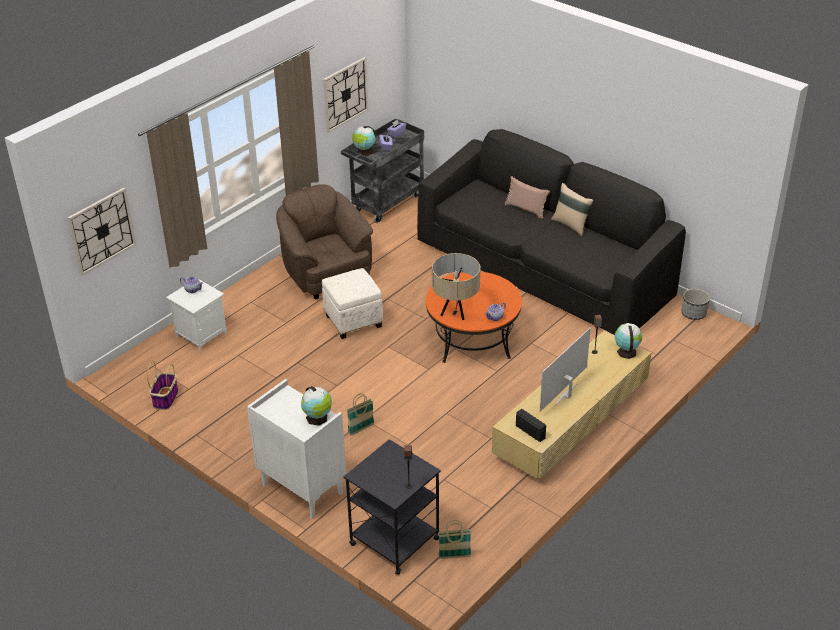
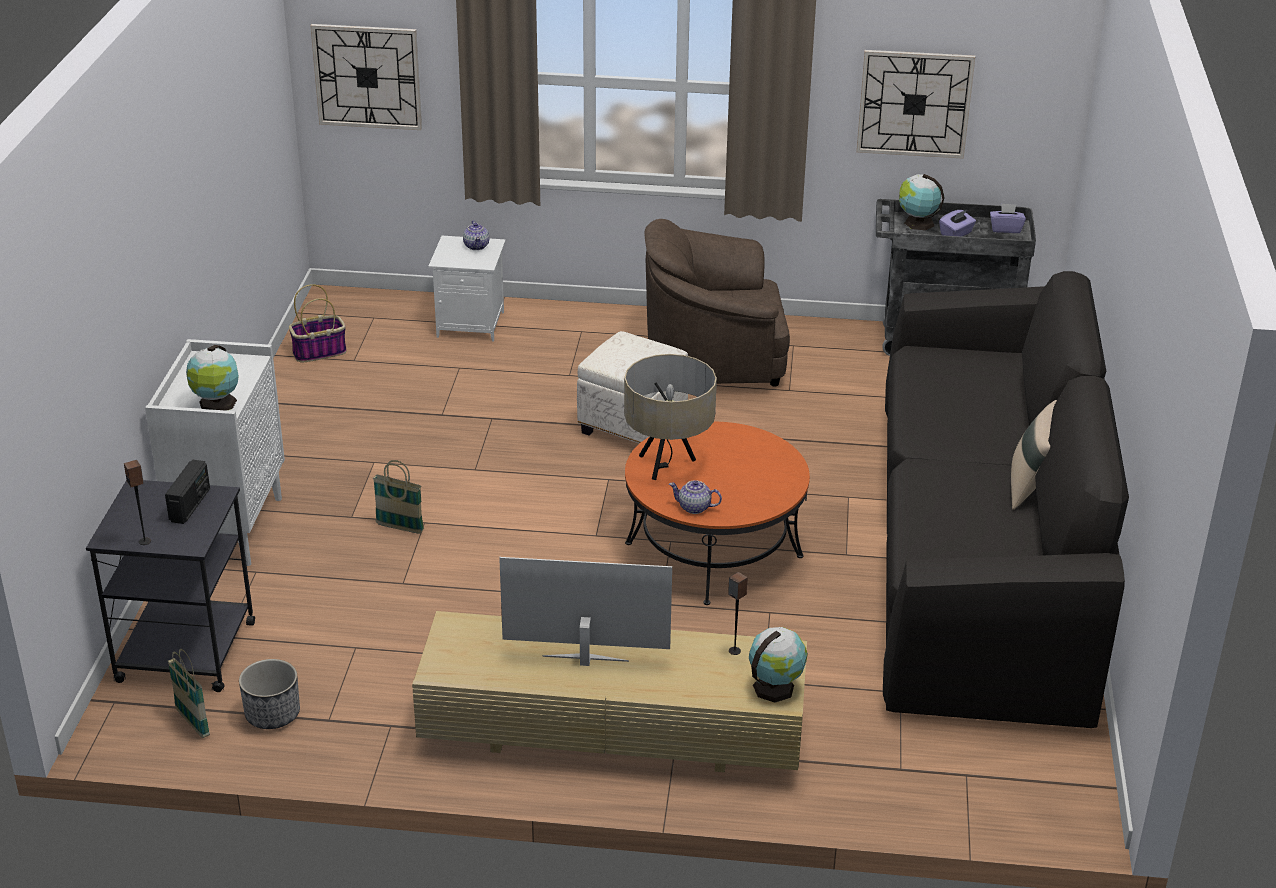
camera: 55 degrees right, 5 degrees down
brown armchair [276,184,373,299] -> brown armchair turned 120 degrees counterclockwise [644,219,790,387]
beige pillow [505,176,550,219] -> none
radio [516,409,546,442] -> radio moved to [165,460,210,524]
planter [682,289,710,320] -> planter moved to [239,659,300,729]

